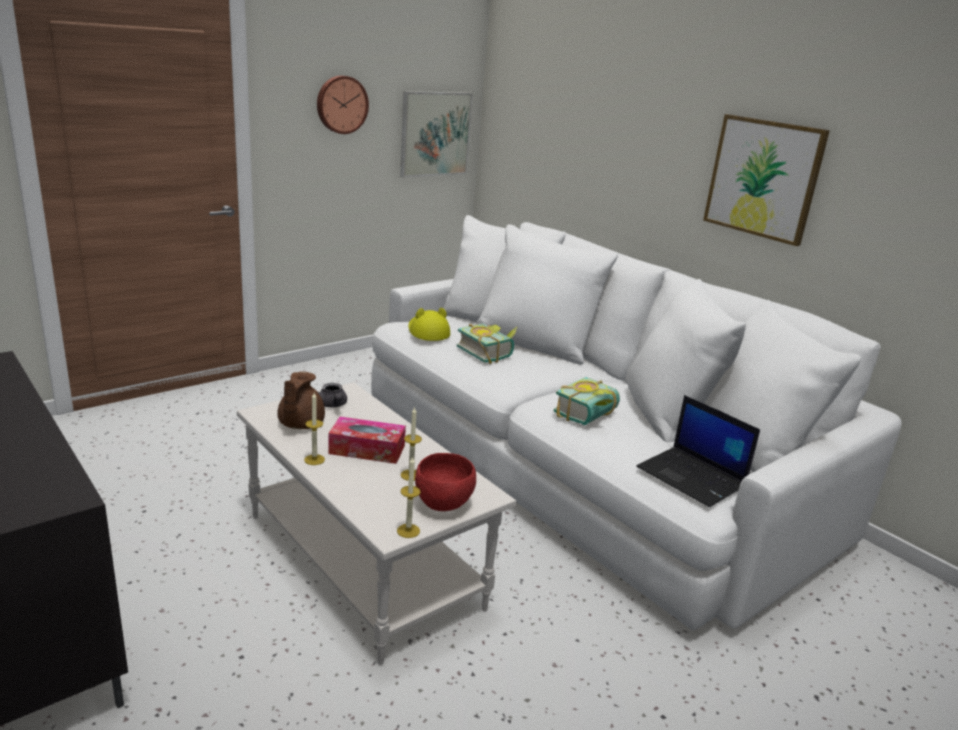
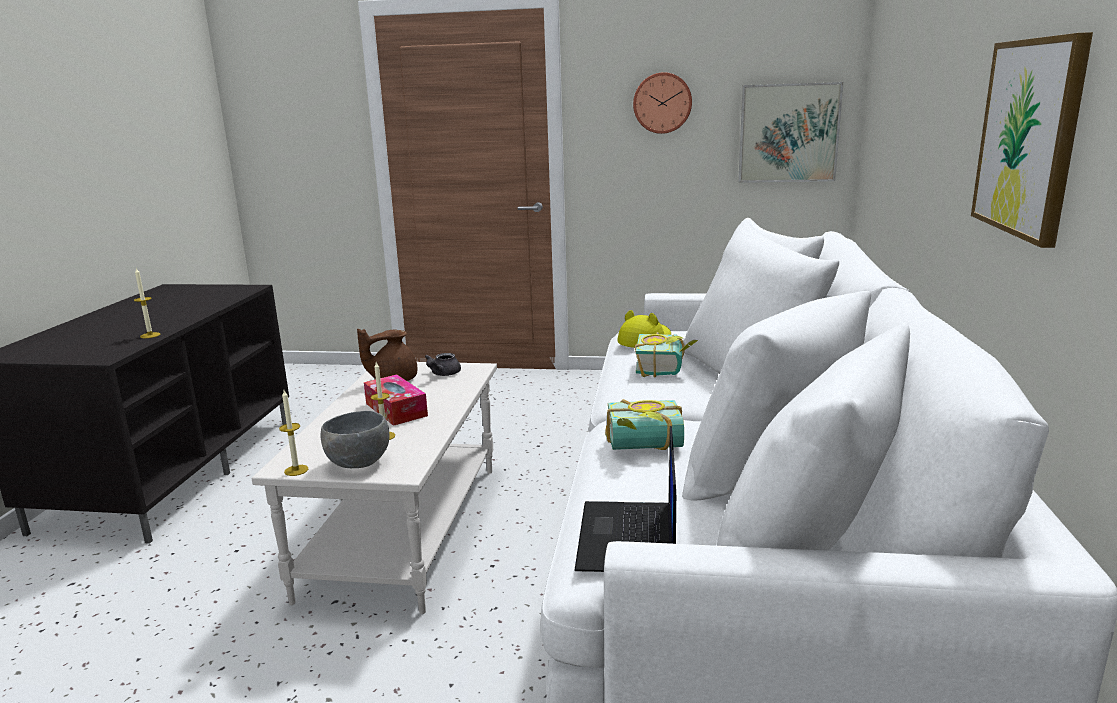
camera: 50 degrees right, 5 degrees down
candle [304,393,325,465] -> candle moved to [134,268,160,338]
red bowl [415,453,476,511] -> grey bowl [320,411,390,468]

